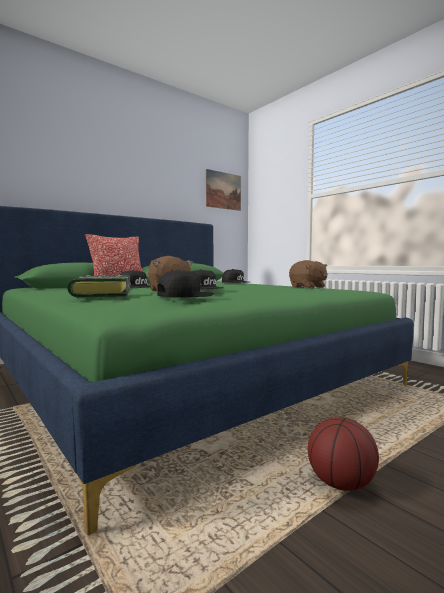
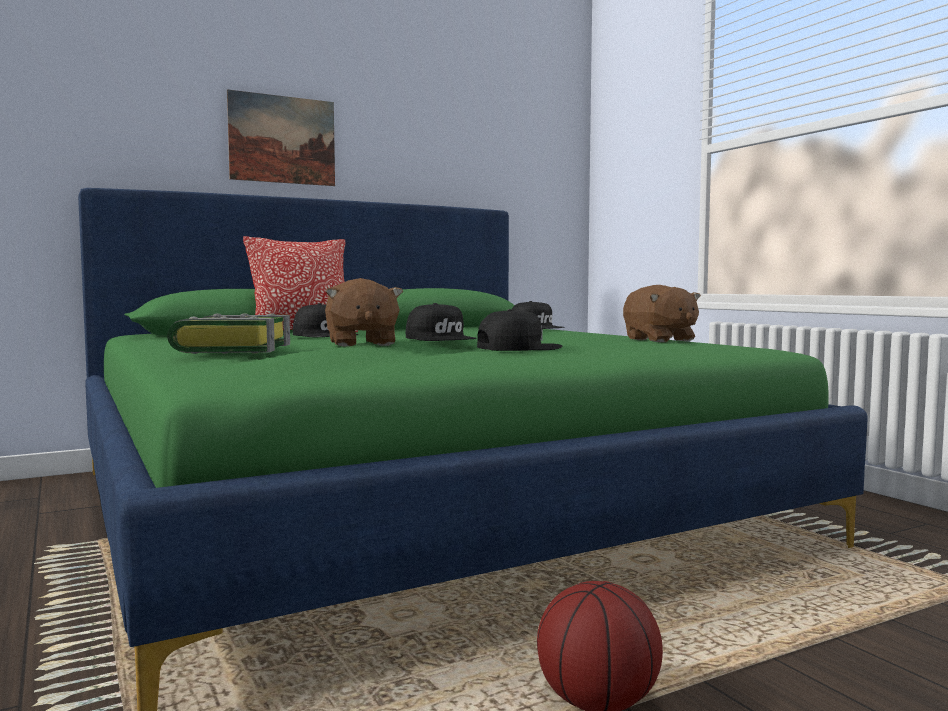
camera: 10 degrees right, 0 degrees up
black cap [157,269,214,298] -> black cap moved to [477,309,563,351]
picture [206,169,241,211] -> picture moved to [227,89,335,186]

